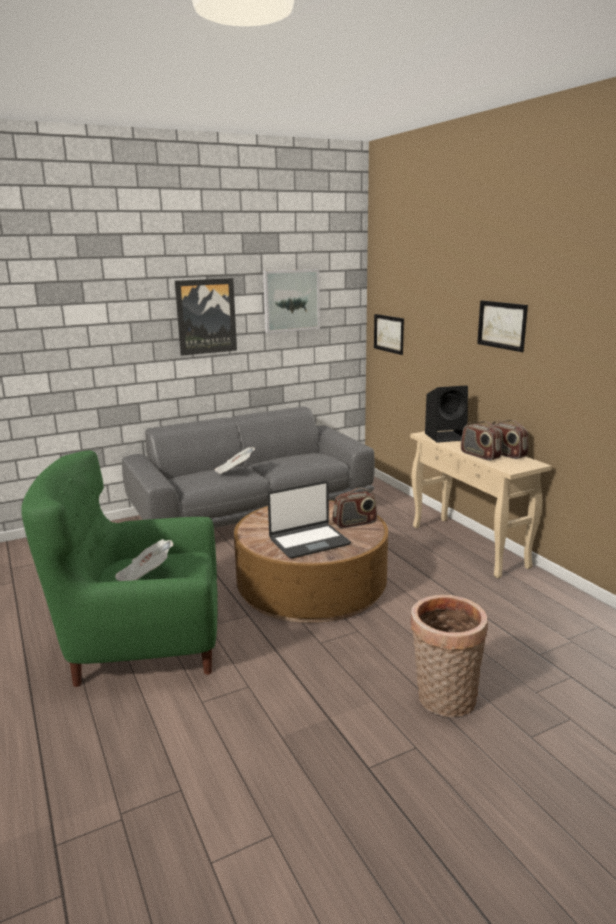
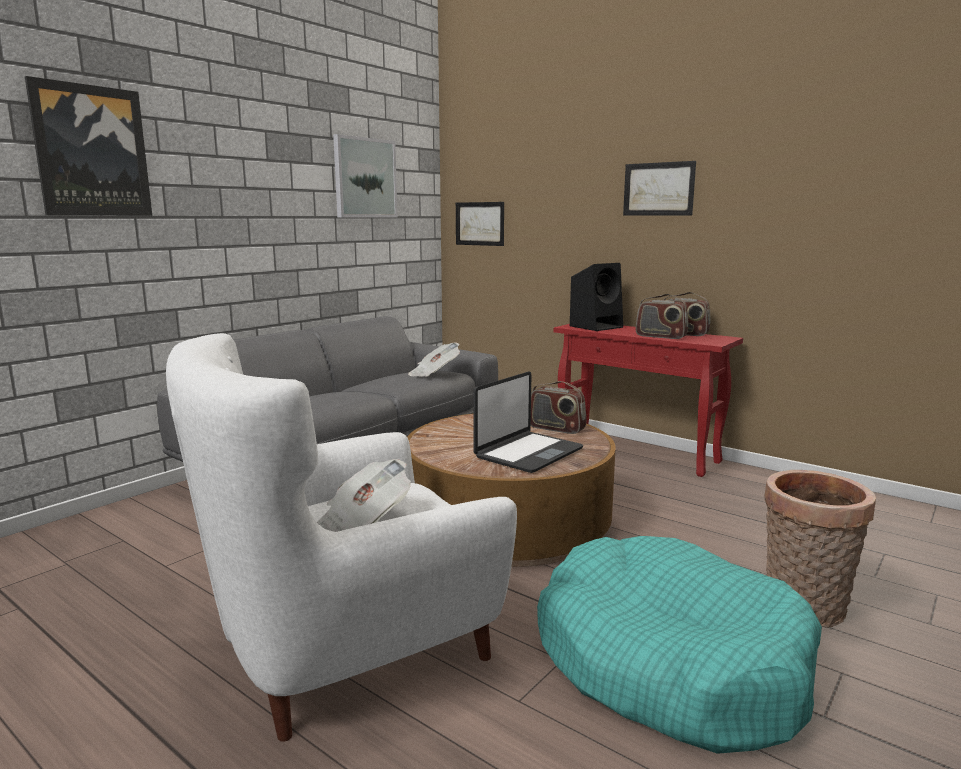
camera: 25 degrees left, 5 degrees down
green armchair [21,450,218,687] -> white armchair [166,333,517,742]
picture [175,278,237,356] -> picture moved to [25,76,152,216]
newspaper [215,447,255,474] -> newspaper moved to [408,342,460,377]
radio [333,488,377,528] -> radio turned 75 degrees clockwise [531,381,586,434]
beige console table [410,430,552,578] -> red console table [554,324,743,477]
none -> turquoise dog bed [537,536,822,754]

